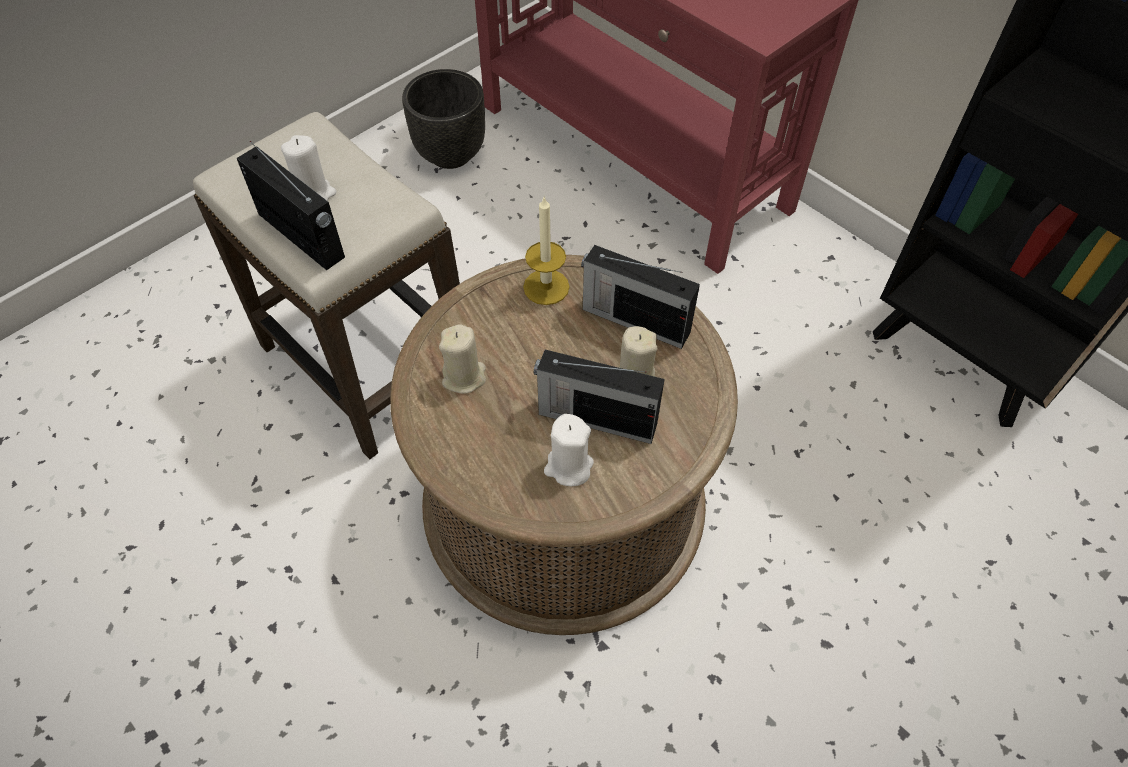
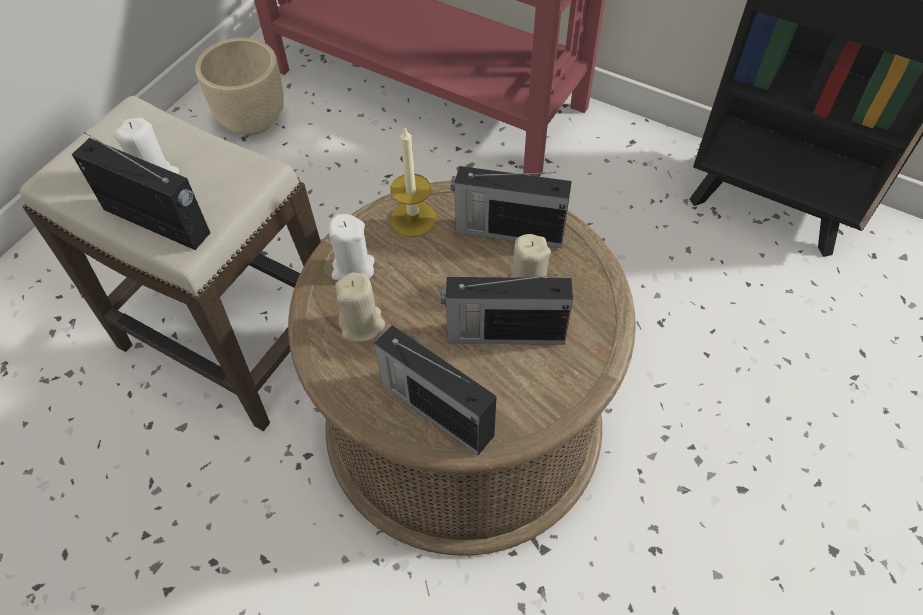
camera: 15 degrees left, 0 degrees up
black planter [402,69,485,169] -> beige planter [195,38,284,135]
white candle [544,414,594,486] -> white candle moved to [329,214,375,280]
none -> radio [374,325,497,455]

